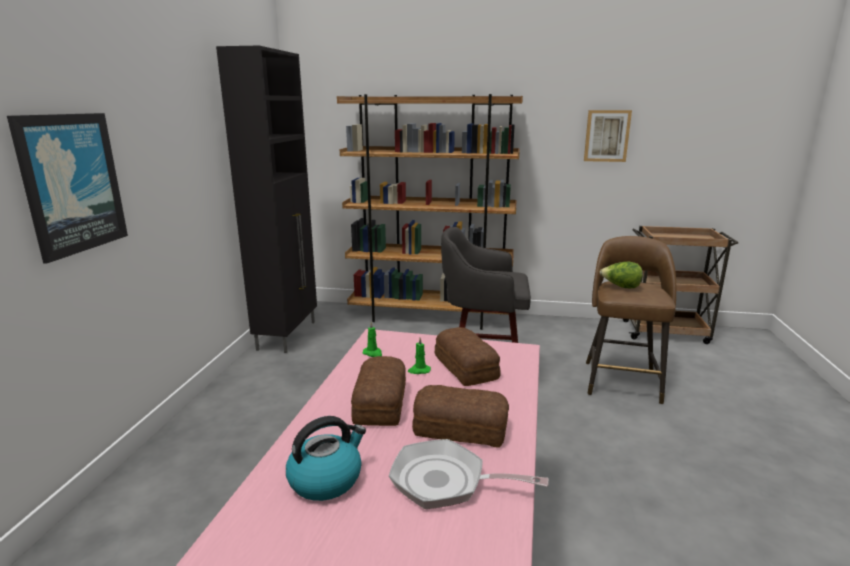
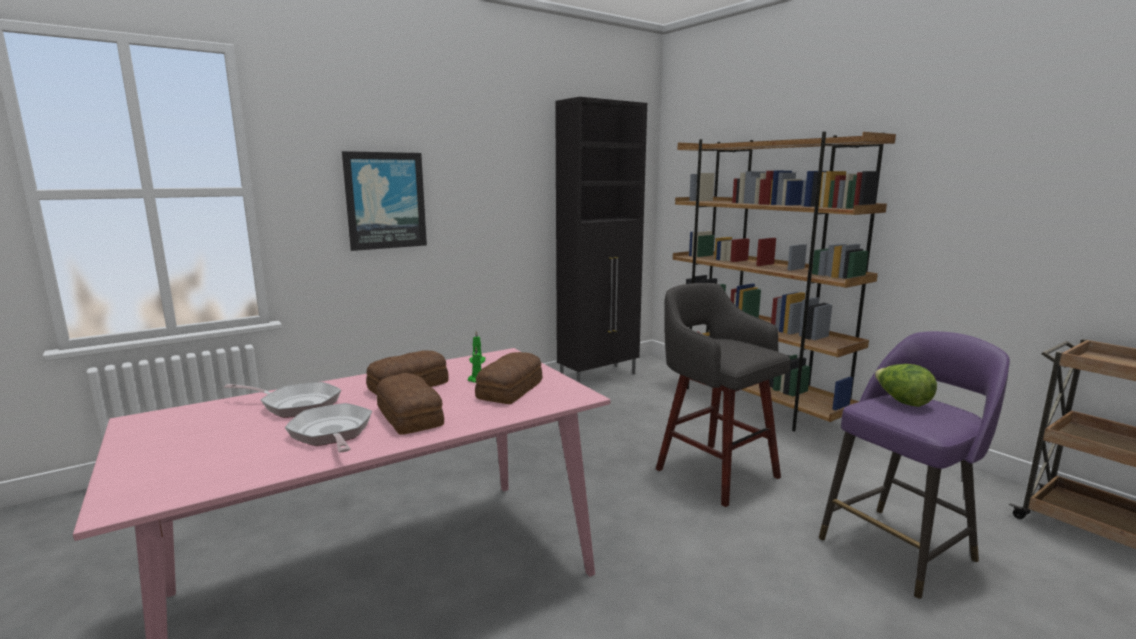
camera: 45 degrees right, 5 degrees down
kettle [286,416,366,501] -> frying pan [224,382,341,418]
picture [584,110,632,162] -> none
brown stool [586,236,676,404] -> purple stool [819,331,1010,599]

